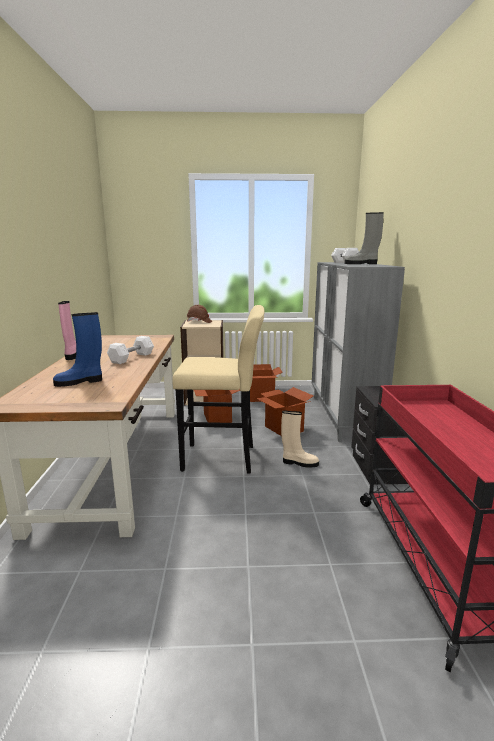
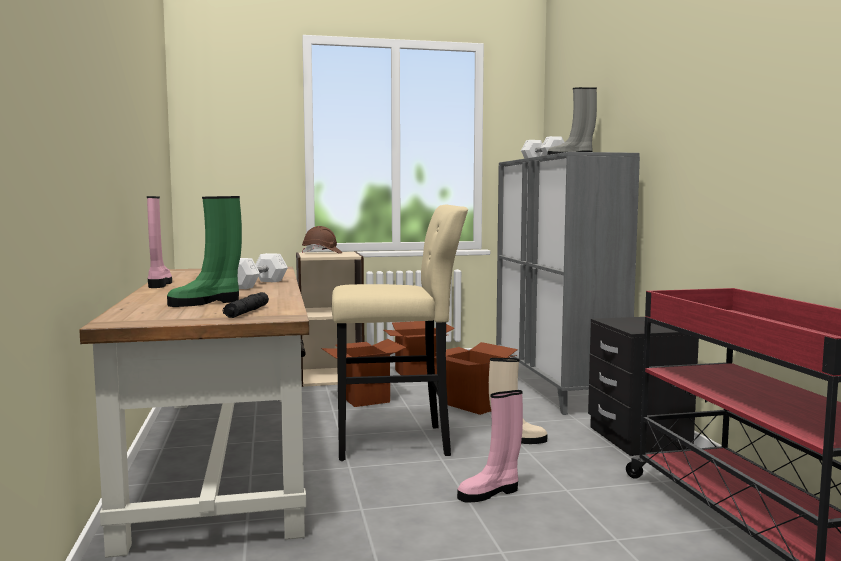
camera: 10 degrees left, 10 degrees down
blue boot [53,312,102,387] -> green boot [167,196,242,307]
none -> black flashlight [223,292,269,318]
none -> pink boot [457,390,523,503]

